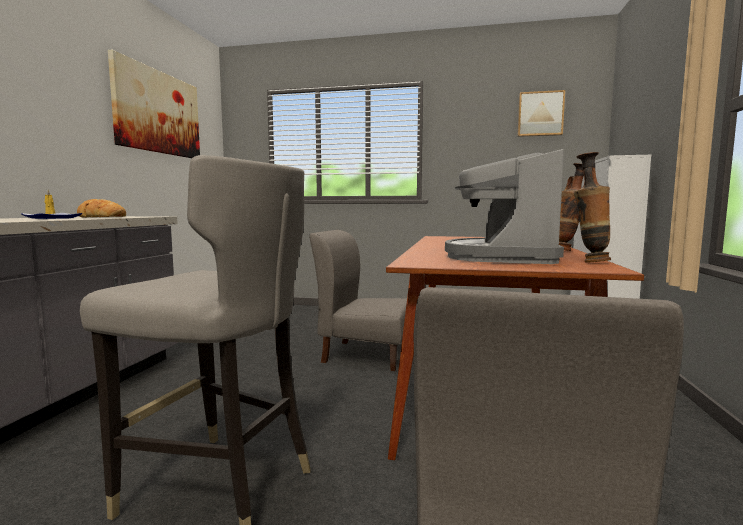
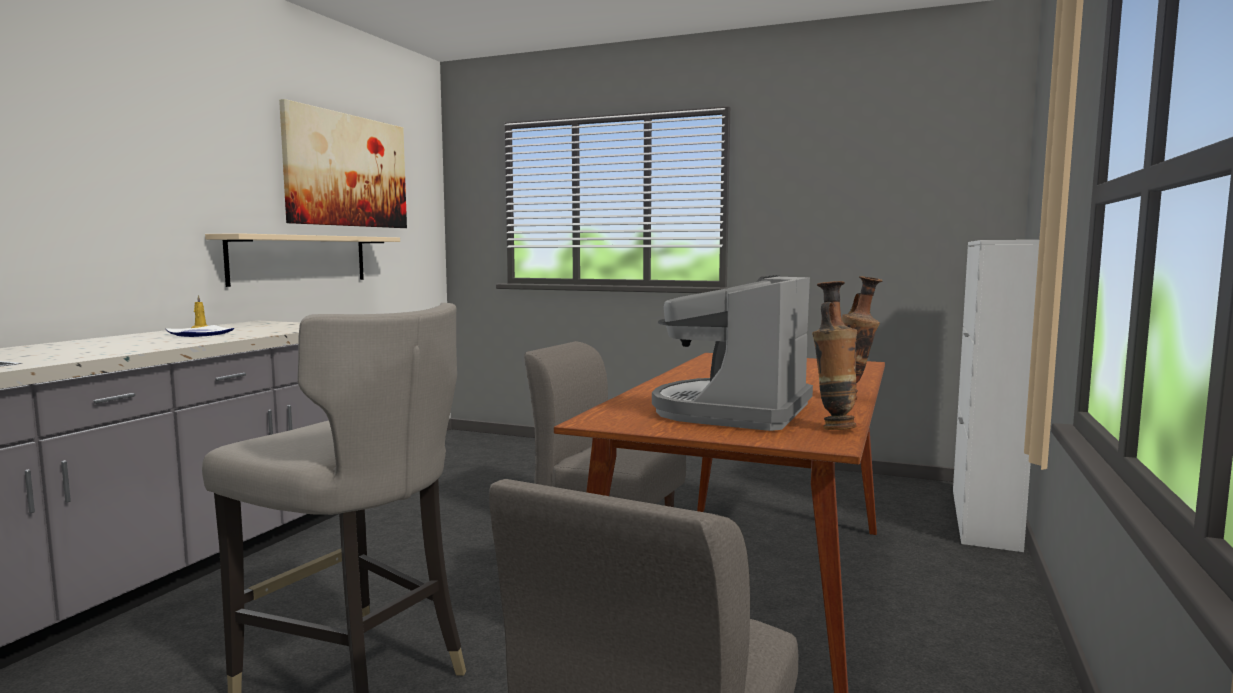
camera: 10 degrees right, 0 degrees up
bread [77,199,126,218] -> none
picture [517,90,565,137] -> none
none -> beige shelf [205,233,400,287]

